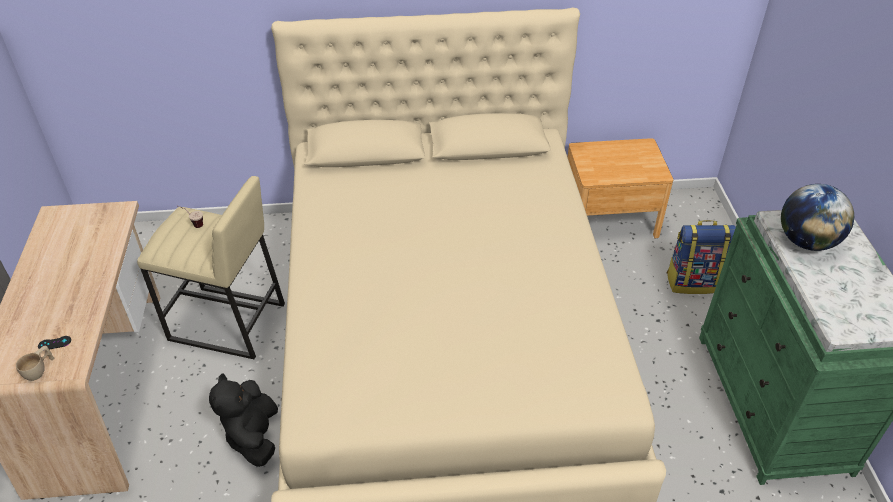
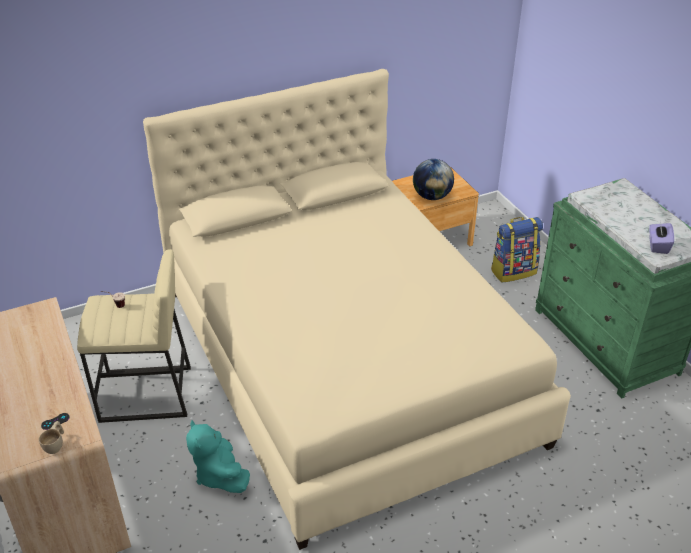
camera: 20 degrees left, 5 degrees down
black plush toy [209,373,278,467] -> turquoise plush toy [186,420,250,493]
globe [781,184,854,251] -> globe moved to [413,159,454,200]
none -> purple tissue box [649,221,674,254]

